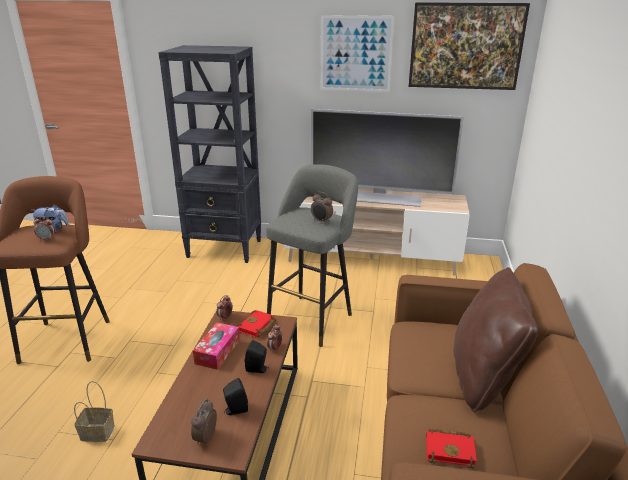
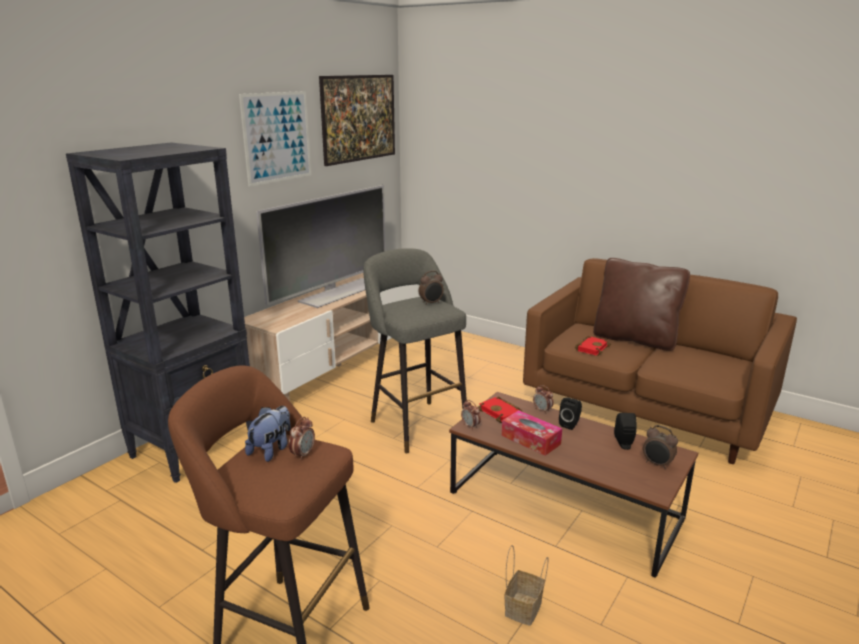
camera: 65 degrees left, 5 degrees down
red book [426,429,477,469] -> red book moved to [575,336,611,356]

